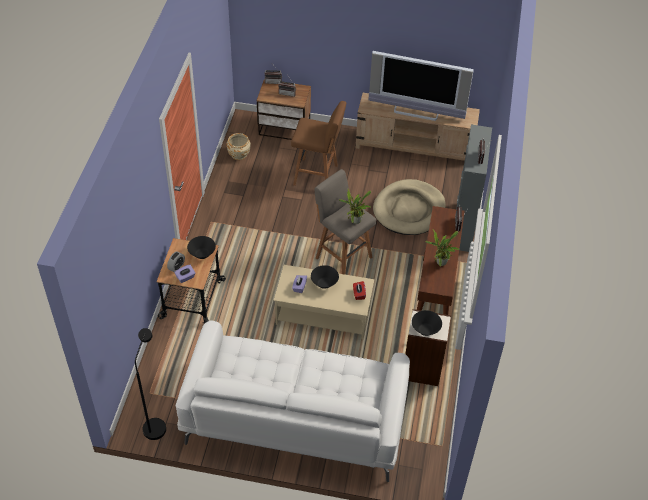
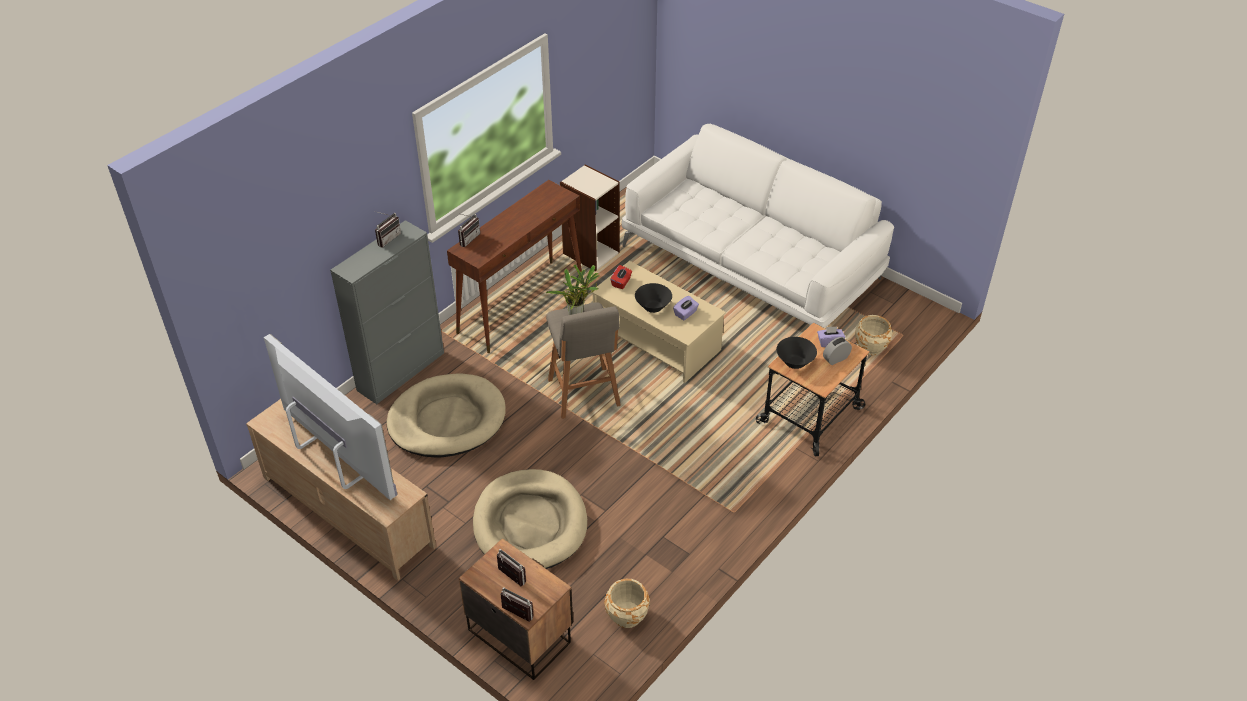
camera: 150 degrees left, 5 degrees down
black floor lamp [135,328,166,440] -> none
brown stool [291,101,346,186] -> beige dog bed [473,469,587,569]
black bowl [412,310,442,336] -> none
potted plant [425,229,460,267] -> none
none -> beige planter [855,315,892,355]

